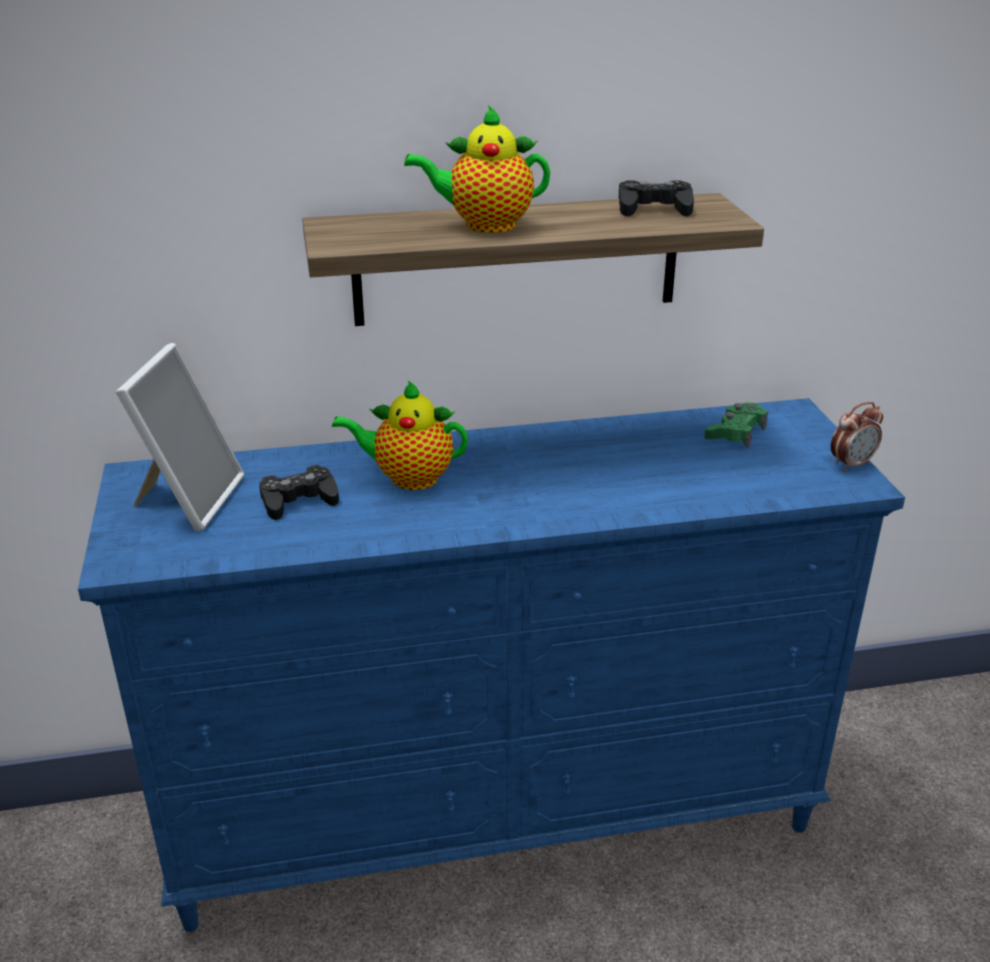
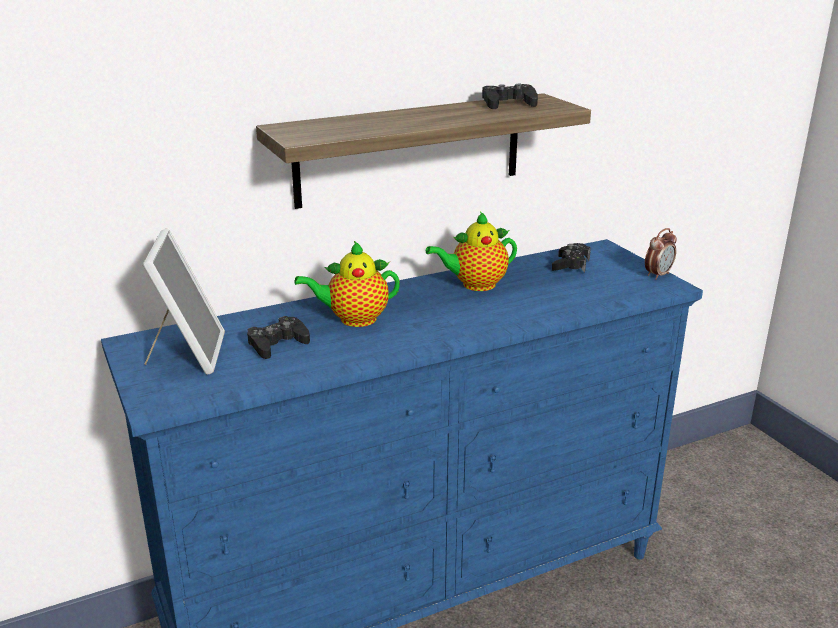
camera: 15 degrees left, 5 degrees down
teapot [404,105,550,233] -> teapot moved to [426,212,517,291]
green game controller [704,402,768,448] -> black game controller [552,243,591,273]

